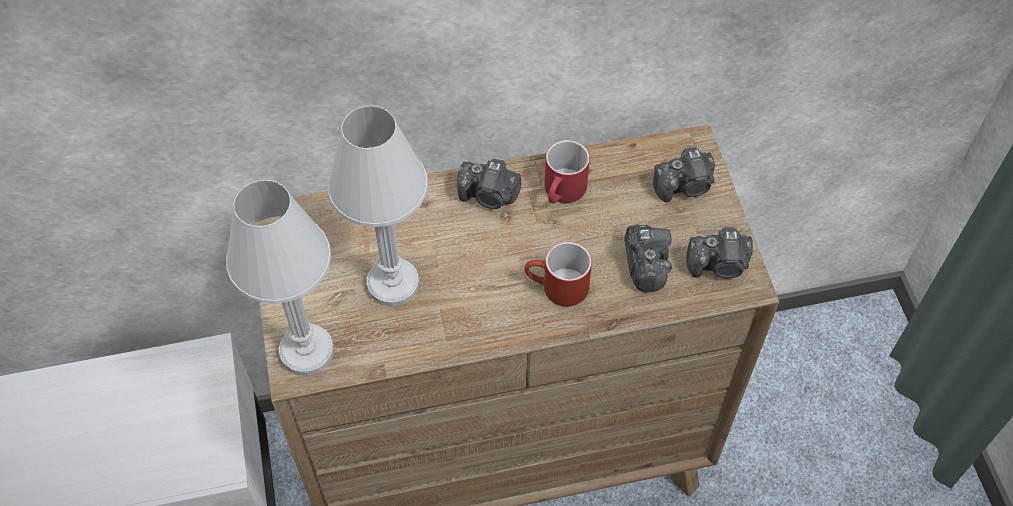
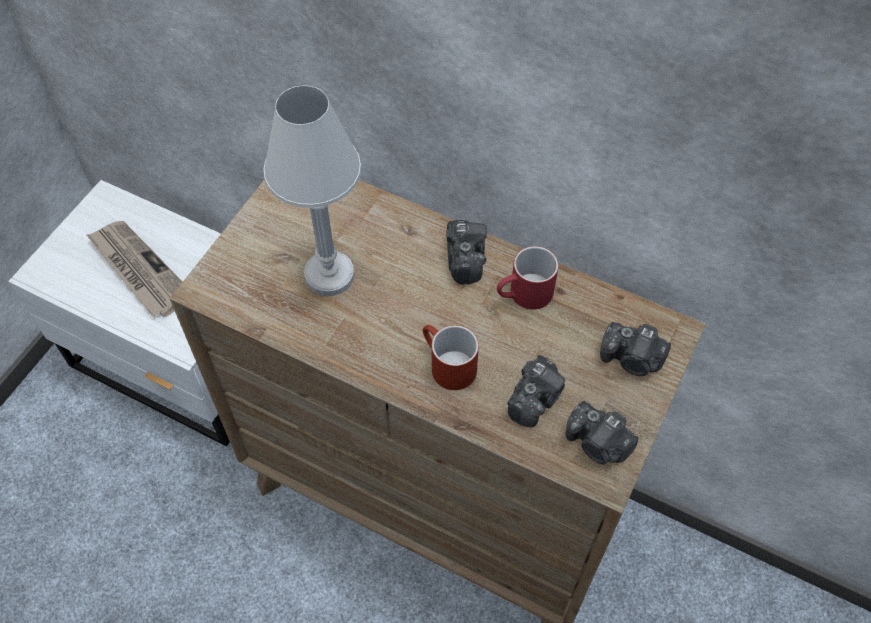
camera: 40 degrees right, 0 degrees up
white table lamp [226,180,334,376] -> none
camera [457,158,521,209] -> camera turned 150 degrees counterclockwise [446,219,487,284]
none -> newspaper [87,221,182,317]

